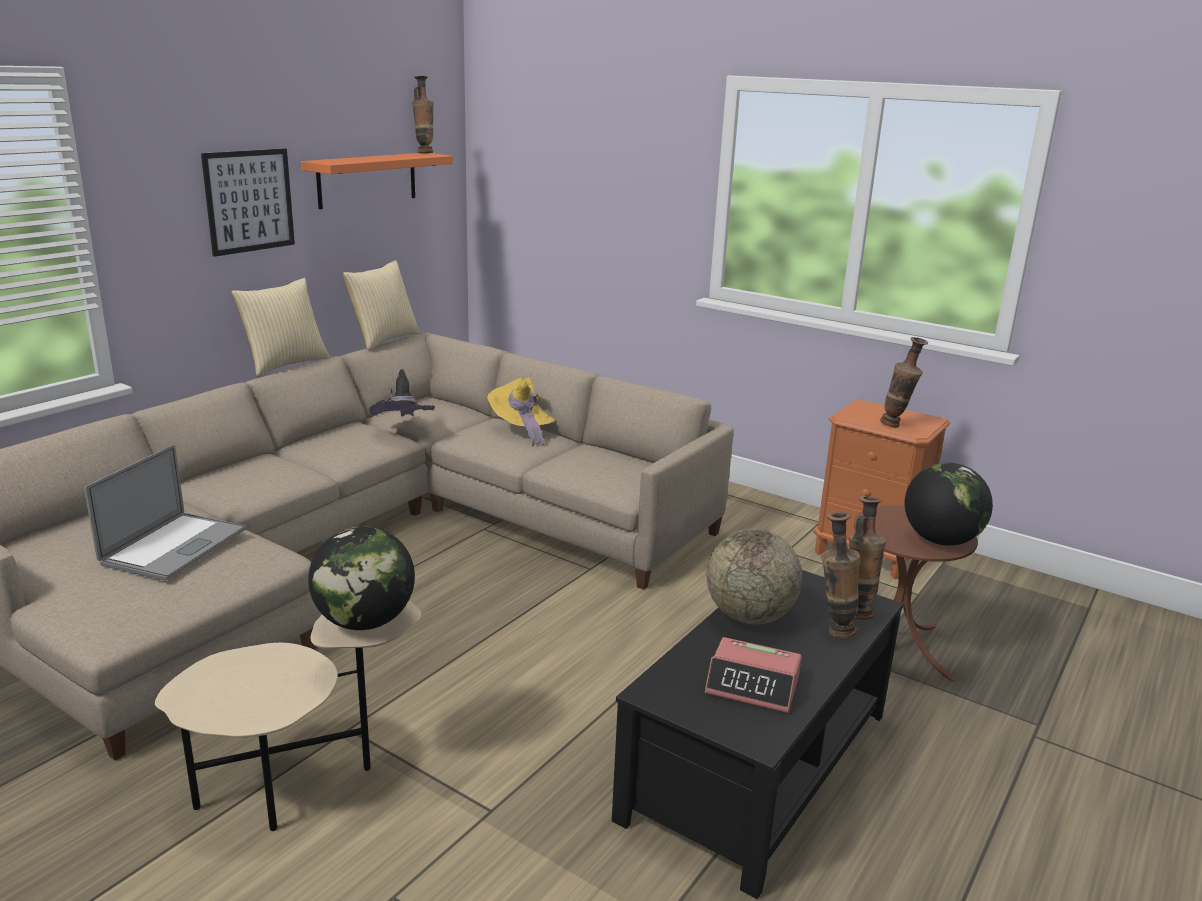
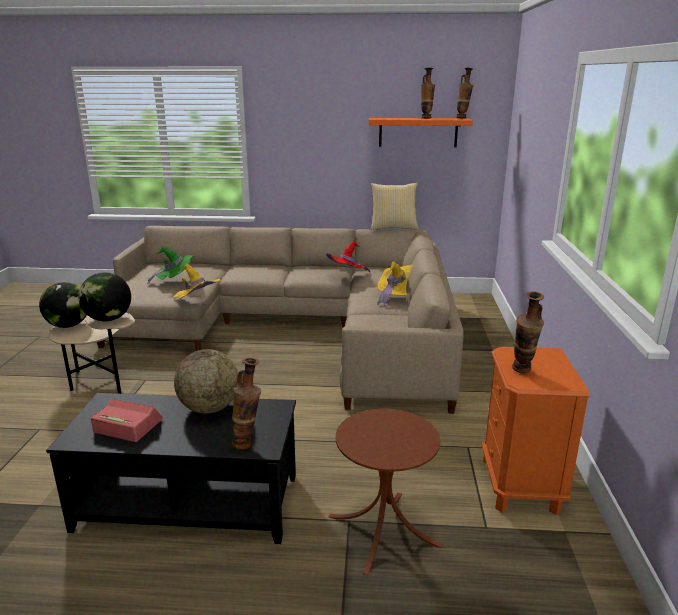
camera: 60 degrees right, 0 degrees up
laptop [84,445,246,580] -> green hat [148,246,195,284]
picture [201,149,295,257] -> none
pillow [232,278,330,377] -> none
black hat [369,369,435,416] -> red hat [326,241,371,273]
alarm clock [705,637,802,713] -> alarm clock turned 120 degrees clockwise [91,398,163,442]
vase [821,512,860,639] -> vase moved to [421,68,435,119]
globe [904,463,993,546] -> globe moved to [39,282,87,328]
none -> yellow hat [173,263,220,299]

